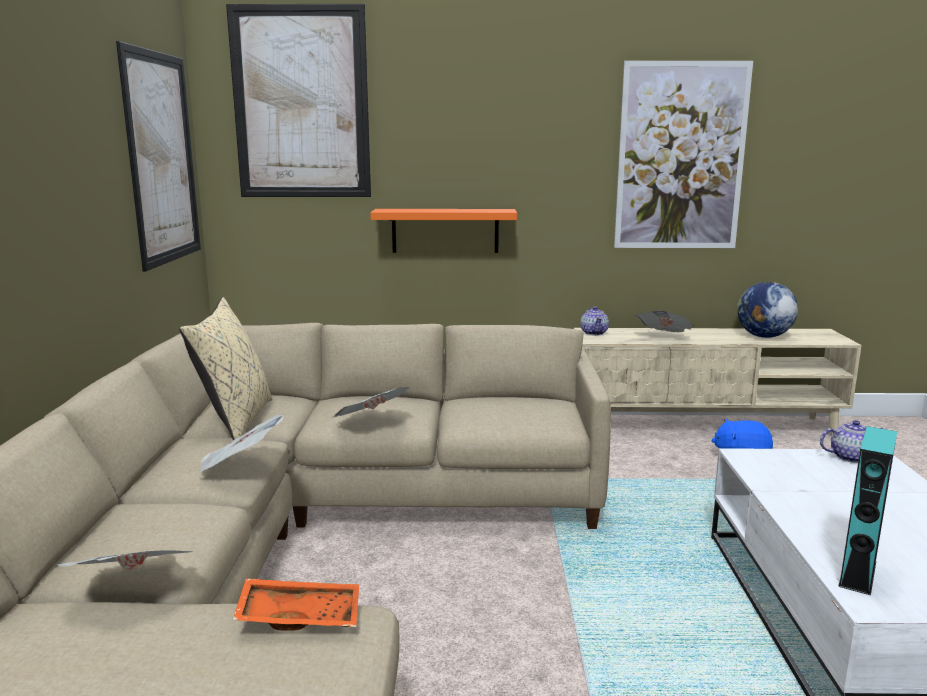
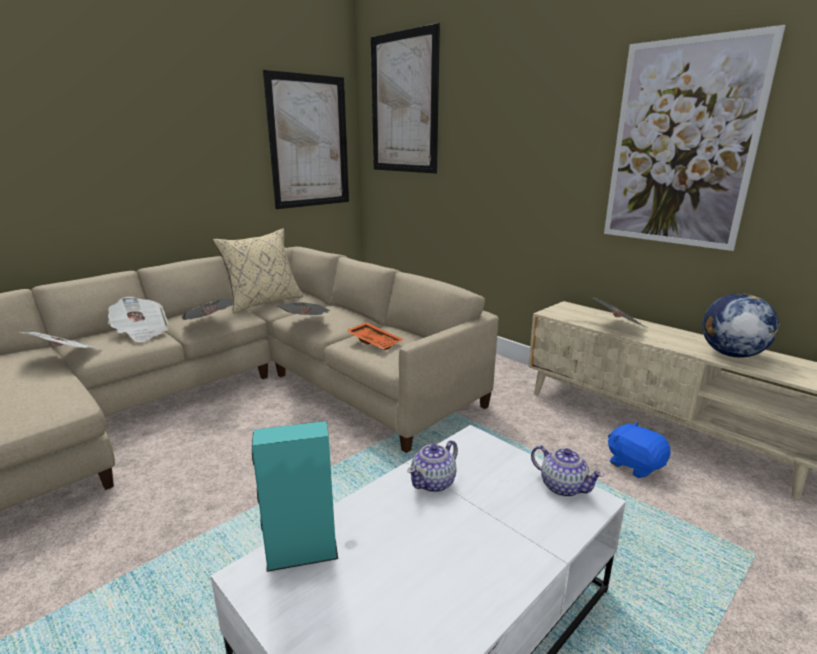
camera: 45 degrees right, 5 degrees up
orange tray [233,578,359,631] -> orange tray moved to [346,322,404,350]
orange shelf [370,209,517,253] -> none
teapot [581,307,609,336] -> teapot moved to [407,440,458,492]
none -> newspaper [108,297,169,342]

